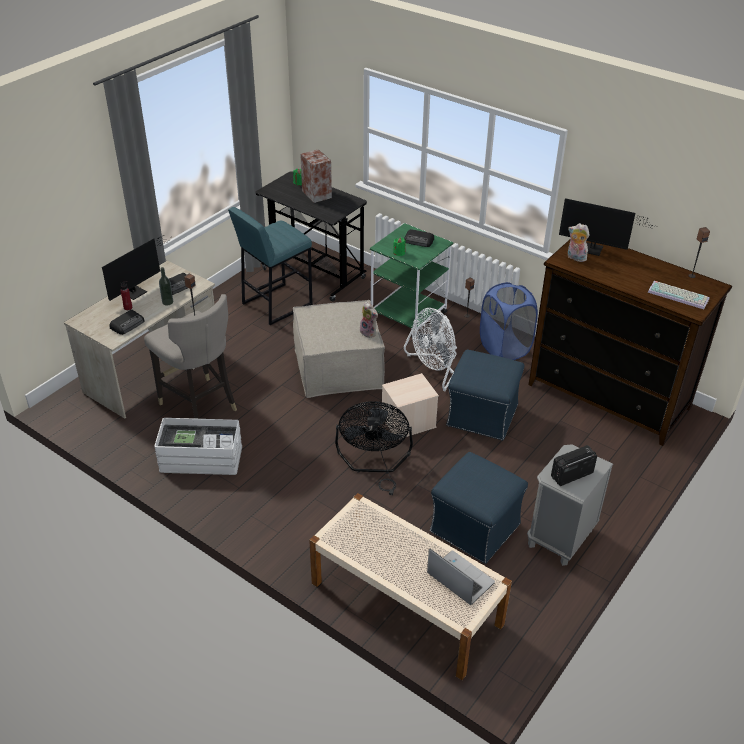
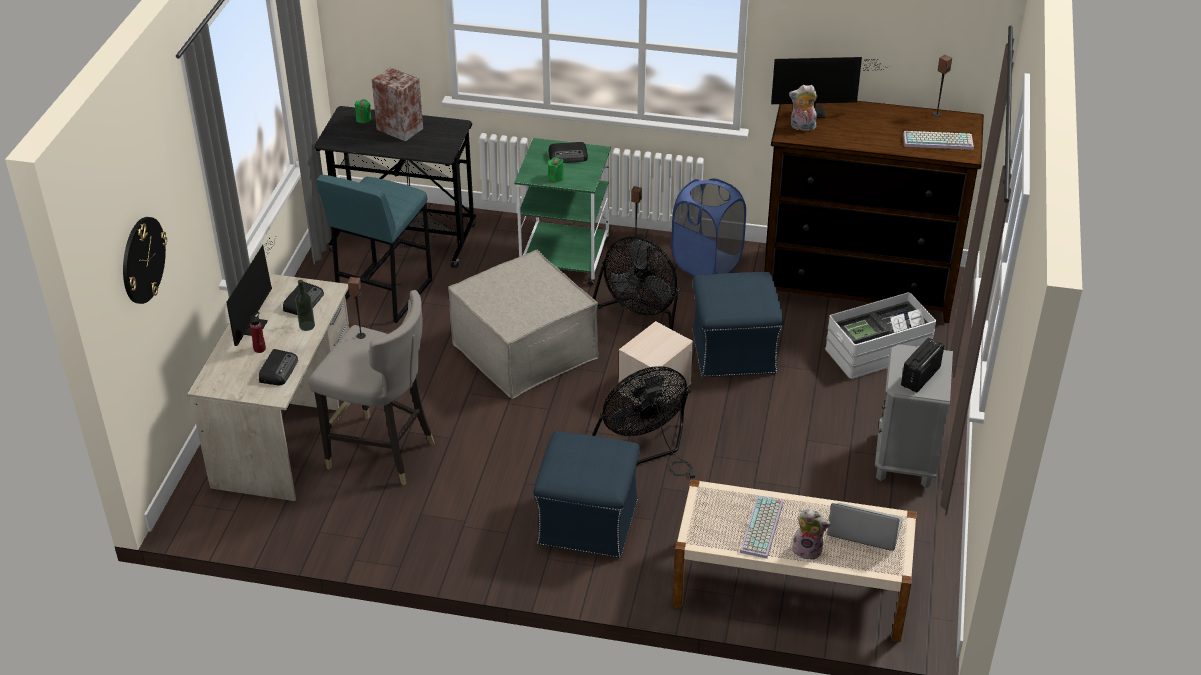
camera: 25 degrees left, 0 degrees up
white storage box [154,418,242,475] -> white storage box moved to [825,292,936,379]
plush toy [360,302,378,338] -> plush toy moved to [792,508,831,560]
white fan [404,308,457,391] -> black fan [593,237,680,330]
blue ottoman [430,452,528,564] -> blue ottoman moved to [533,431,640,558]
none -> wall clock [123,217,167,304]
none -> keyboard [740,495,783,559]

